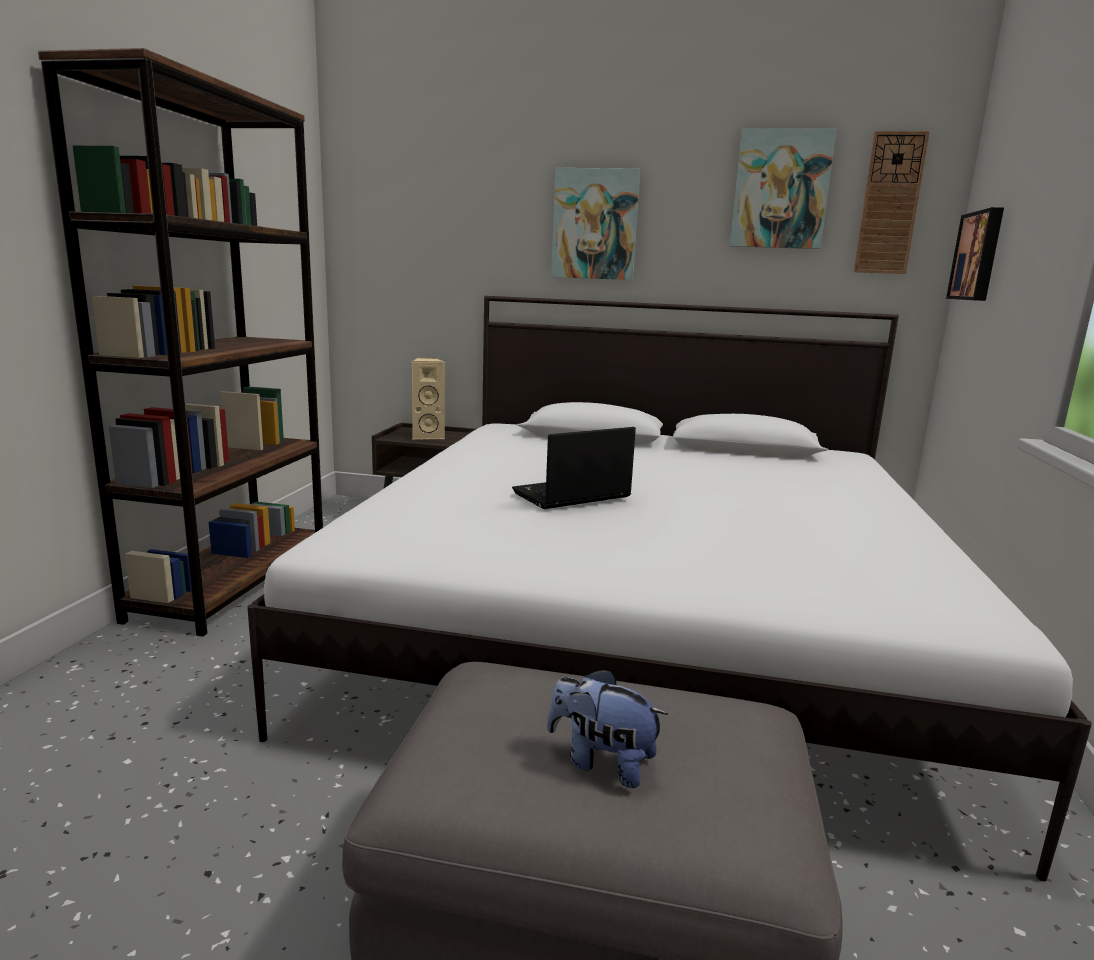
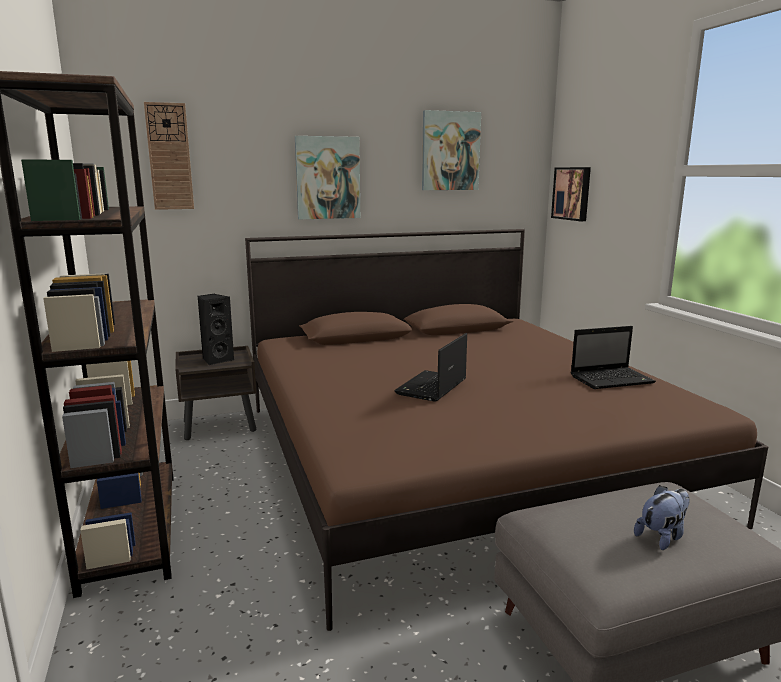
camera: 30 degrees left, 0 degrees up
white bed [247,296,1092,881] -> brown bed [245,229,768,631]
beige speaker [412,358,445,439] -> black speaker [197,294,234,365]
plush toy [547,668,668,788] -> plush toy turned 150 degrees clockwise [634,485,690,550]
wall clock [854,131,930,274] -> wall clock moved to [144,102,194,210]
none -> laptop [571,326,656,389]

